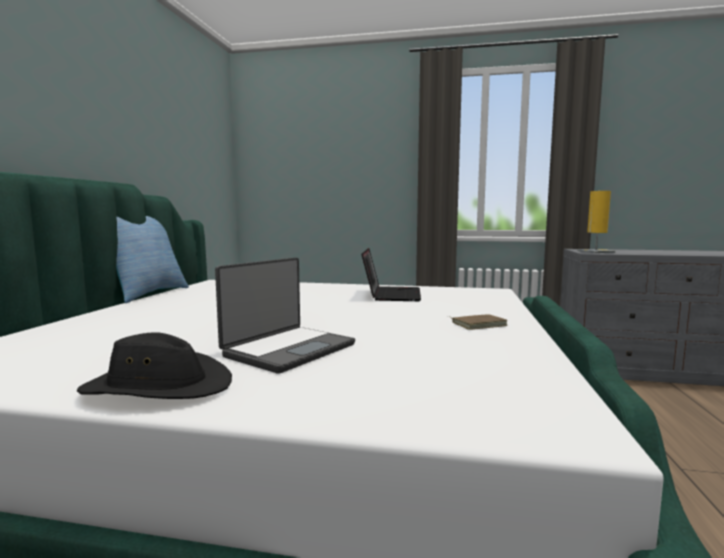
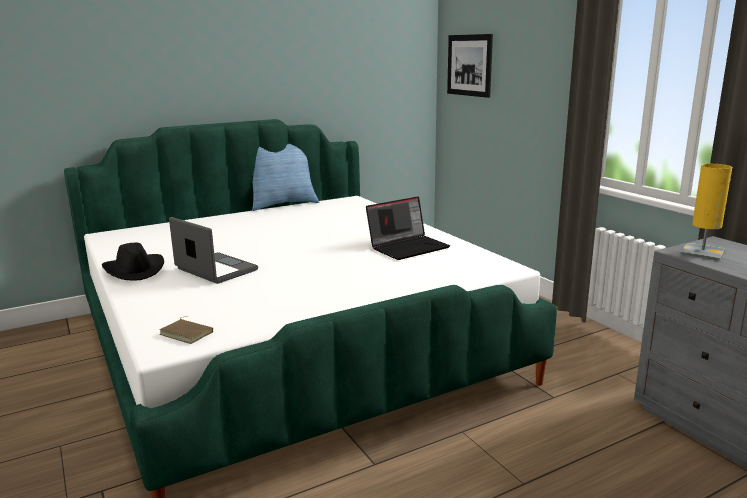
camera: 50 degrees right, 10 degrees up
laptop [215,257,355,374] -> laptop turned 135 degrees counterclockwise [169,217,258,284]
brown book [450,314,507,330] -> brown book moved to [160,316,213,344]
none -> picture [447,34,493,98]

